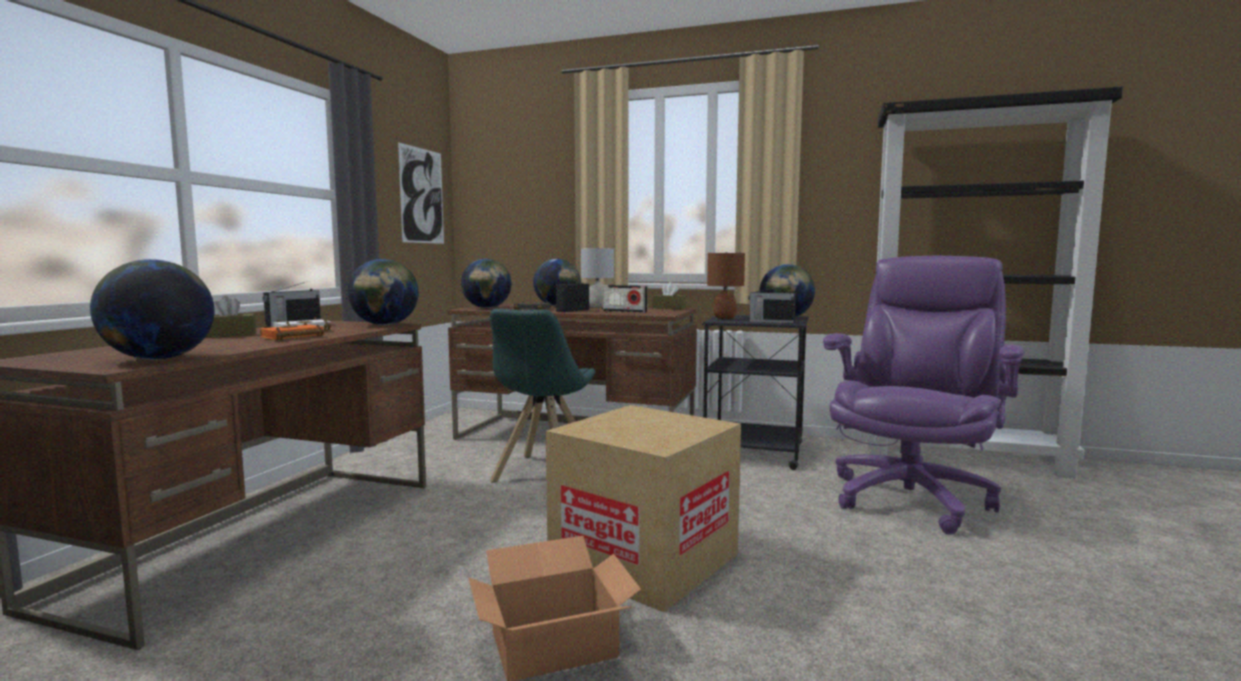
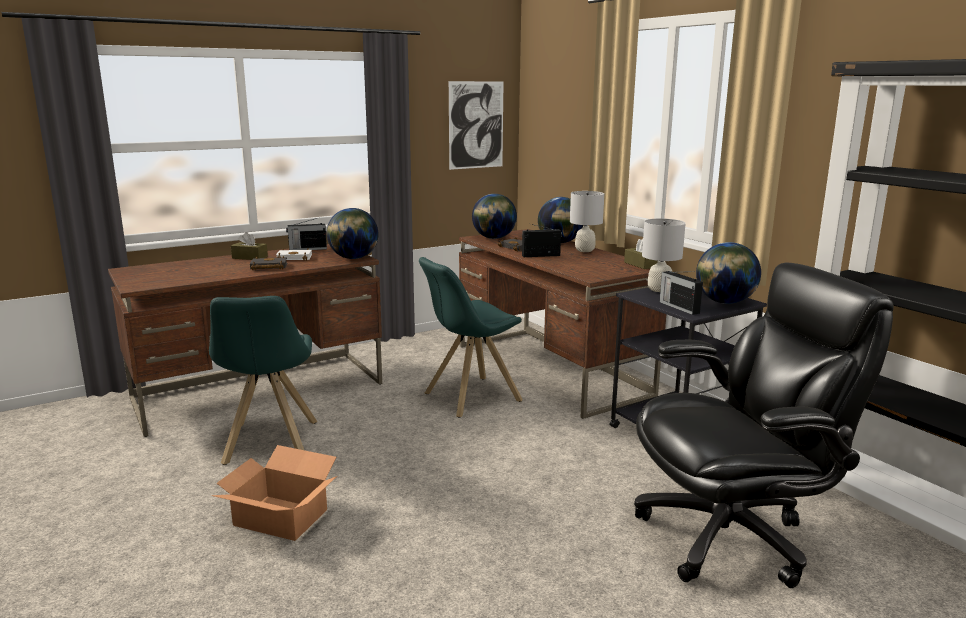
camera: 40 degrees right, 10 degrees up
globe [90,259,214,360] -> none
orange book [259,322,325,341] -> black book [250,256,287,270]
cardboard box [546,405,741,613] -> none
radio [603,285,648,313] -> none
brown table lamp [707,252,745,319] -> grey table lamp [642,218,686,292]
purple office chair [823,256,1024,535] -> black office chair [634,263,894,588]
none -> turquoise chair [209,296,318,465]

